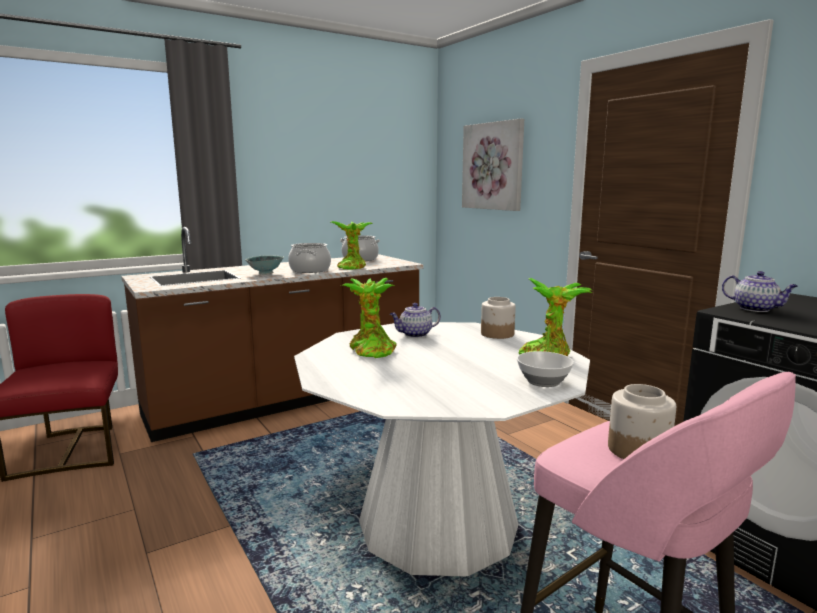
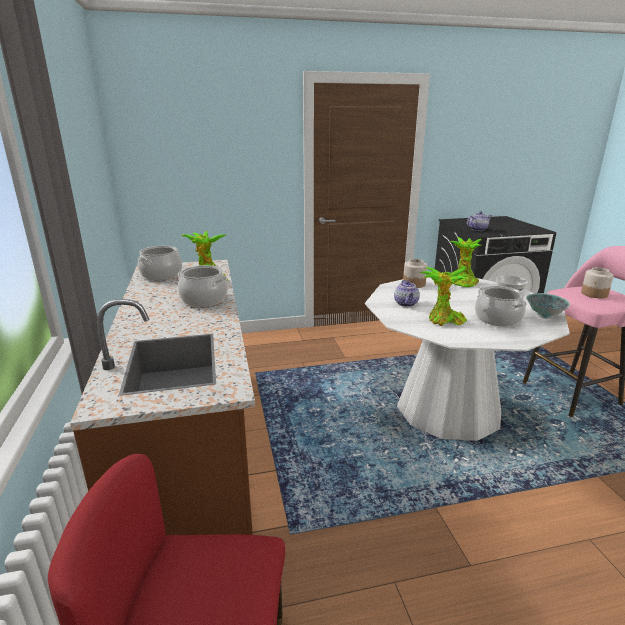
camera: 70 degrees left, 10 degrees up
bowl [245,255,284,275] -> bowl moved to [526,293,570,319]
picture [462,118,524,211] -> none
none -> cooking pot [475,286,527,327]

